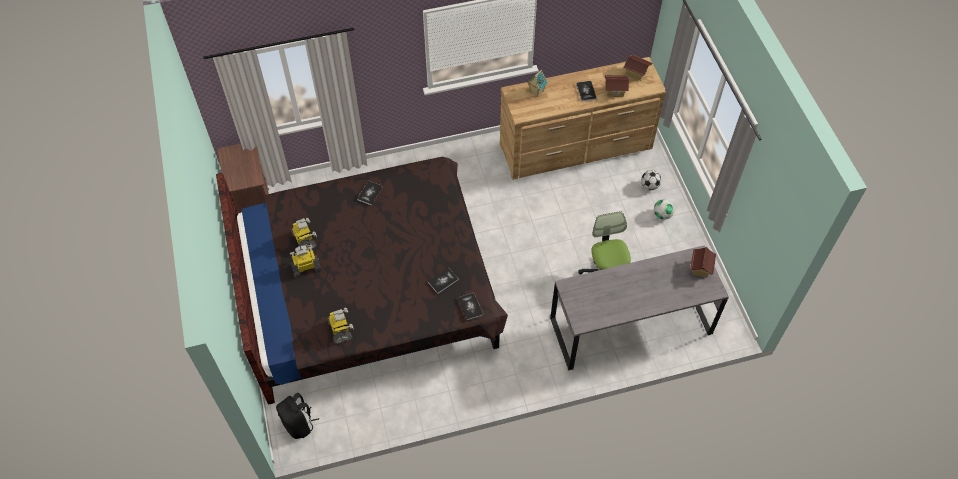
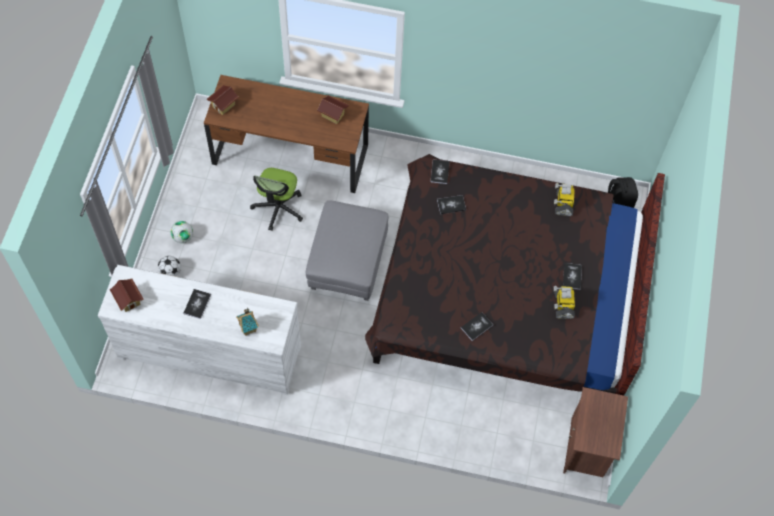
camera: 155 degrees left, 5 degrees up
toy robot [290,245,321,277] -> book [563,263,582,290]
brown dresser [500,57,667,180] -> white dresser [98,264,301,395]
grey desk [550,245,729,370] -> brown desk [204,75,369,193]
toy house [605,75,629,97] -> toy house moved to [317,95,349,124]
none -> grey ottoman [306,200,388,301]

